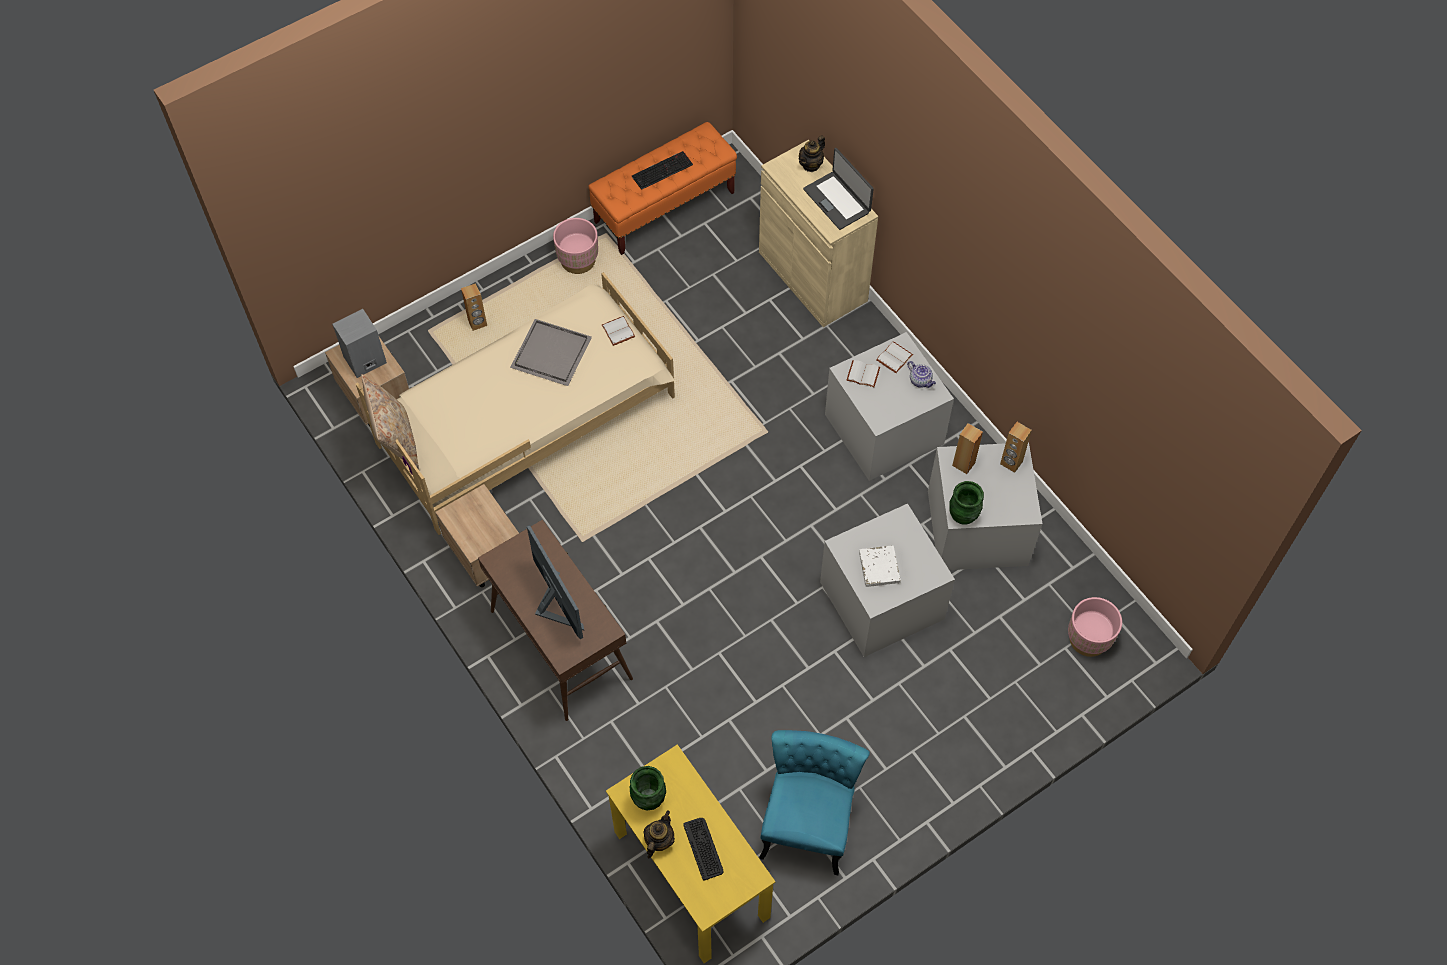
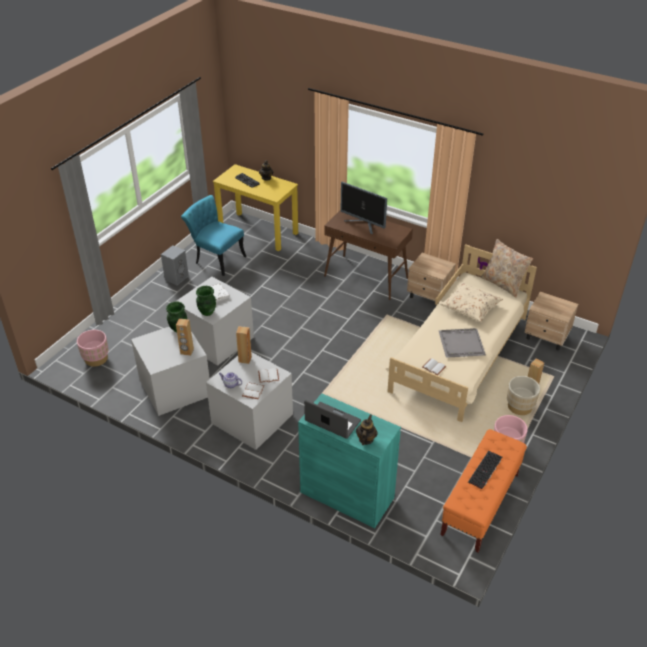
camera: 155 degrees right, 20 degrees down
grey speaker [332,309,387,378] -> grey speaker moved to [161,245,189,285]
green vase [630,766,666,810] -> green vase moved to [196,286,216,316]
beige cabinet [759,140,878,327] -> turquoise cabinet [298,393,401,528]
turquoise chair [759,730,870,875] -> turquoise chair turned 135 degrees clockwise [181,195,247,276]
brown speaker [1000,422,1032,473] -> brown speaker moved to [236,326,252,364]
none -> beige pillow [440,282,503,322]
none -> beige planter [507,376,540,415]

